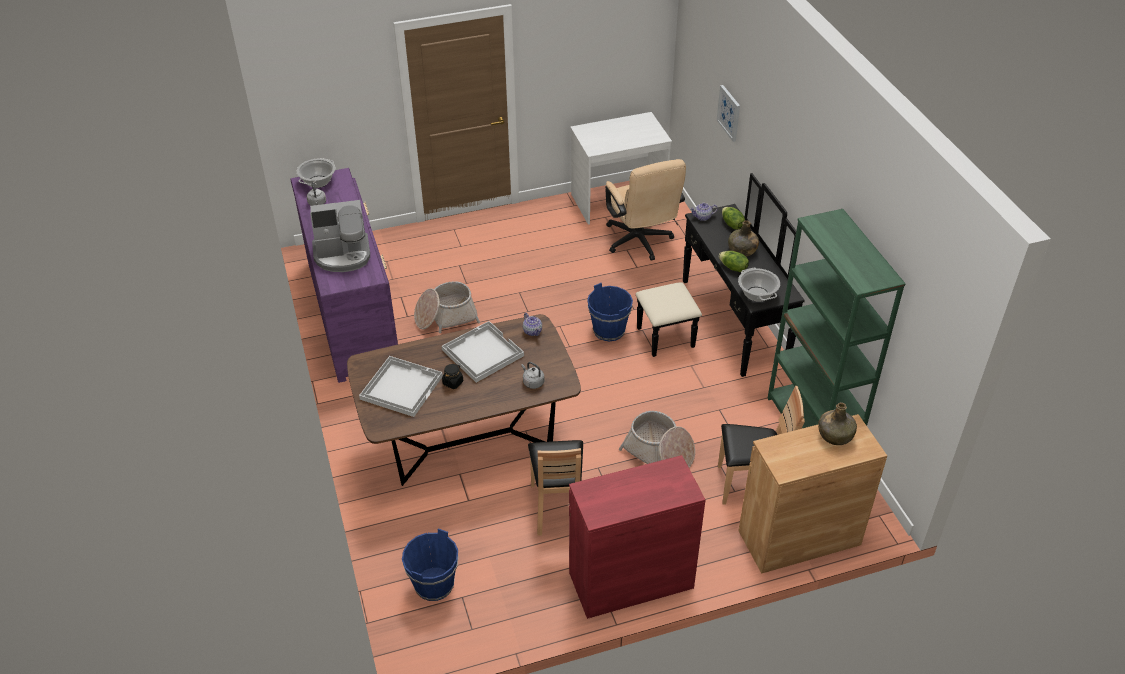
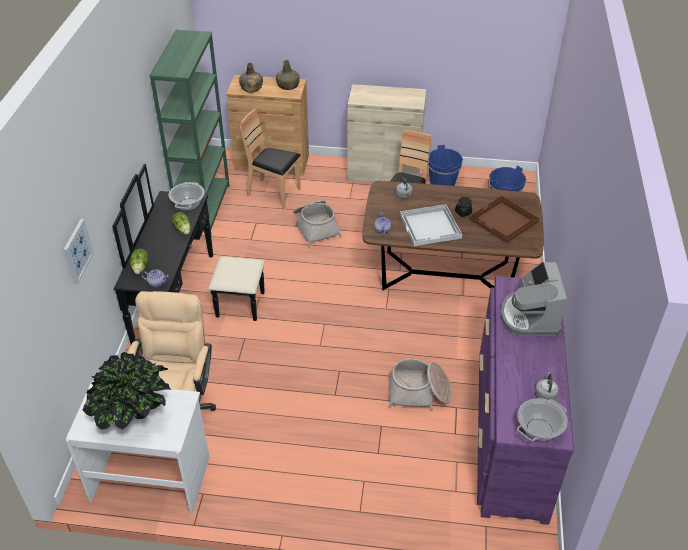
camera: 155 degrees left, 0 degrees up
coffee machine [310,200,370,272] -> coffee machine turned 105 degrees counterclockwise [501,261,567,336]
white tray [359,356,443,417] -> brown tray [469,196,539,243]
red cabinet [569,455,705,619] -> beige cabinet [347,84,426,183]
blue bucket [587,283,633,341] -> blue bucket moved to [428,145,463,186]
green bottle [728,220,759,257] -> green bottle moved to [276,60,300,90]
none -> potted plant [82,352,171,430]

